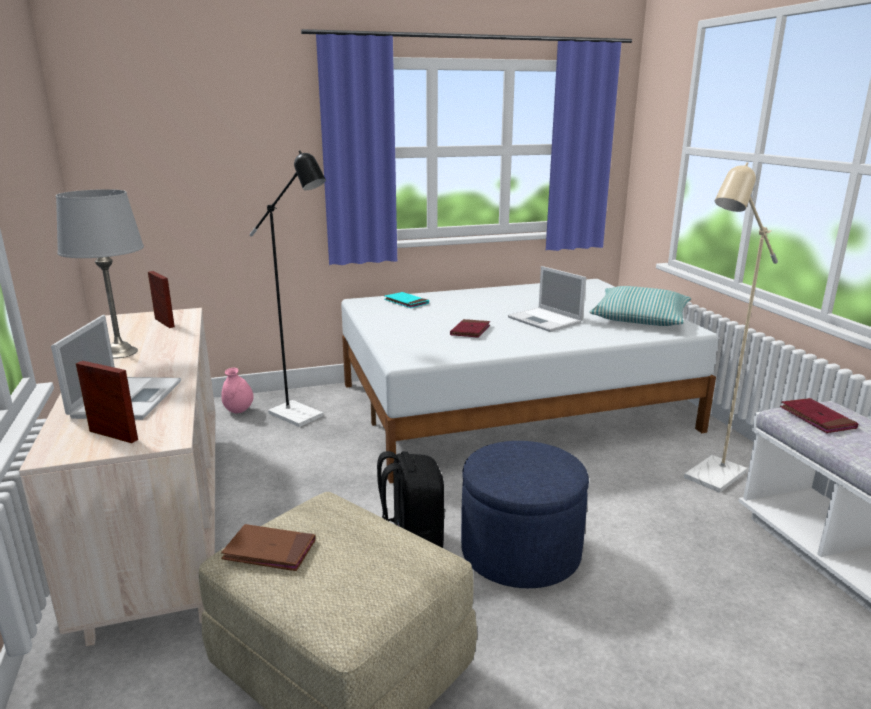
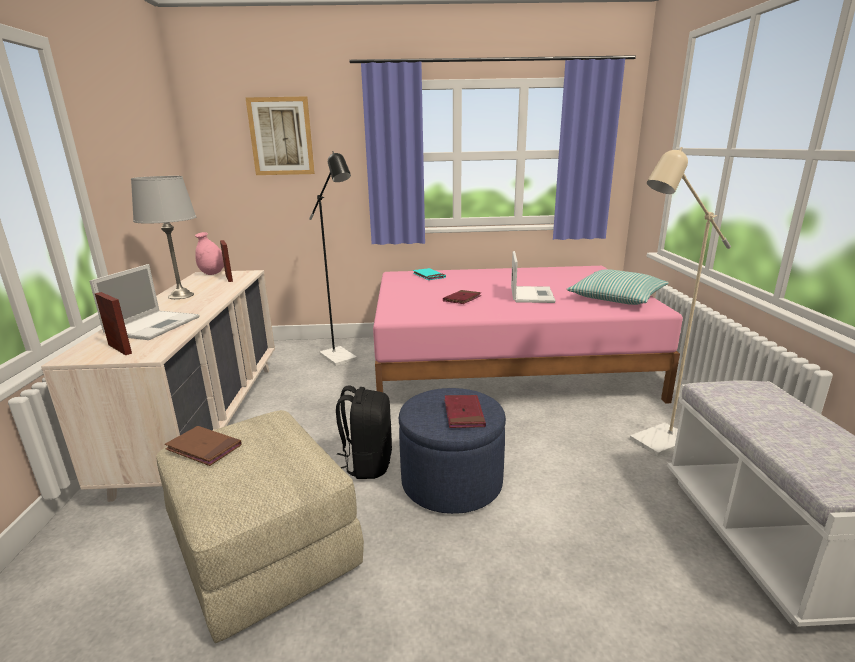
camera: 15 degrees right, 0 degrees up
pink vase [221,368,254,413] -> pink vase moved to [195,232,224,275]
white bed [341,279,718,483] -> pink bed [373,266,683,403]
laptop [508,266,586,332] -> laptop turned 150 degrees counterclockwise [511,251,556,303]
red book [780,398,858,433] -> red book moved to [444,395,486,428]
none -> picture [246,96,315,175]

